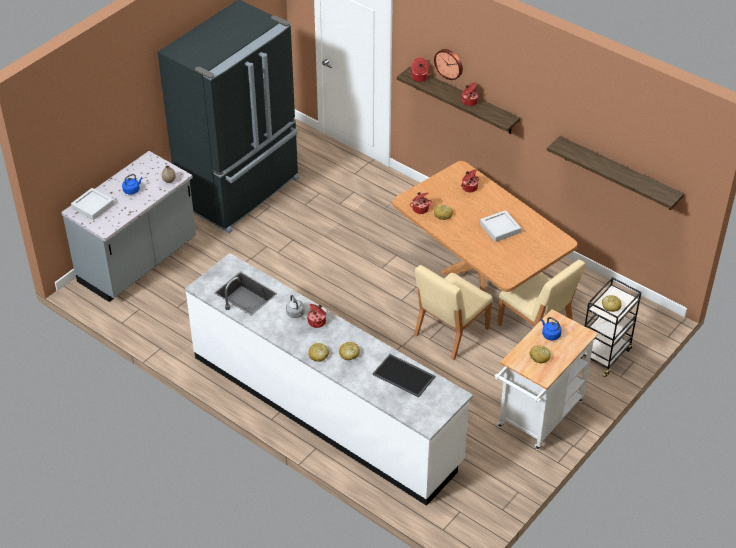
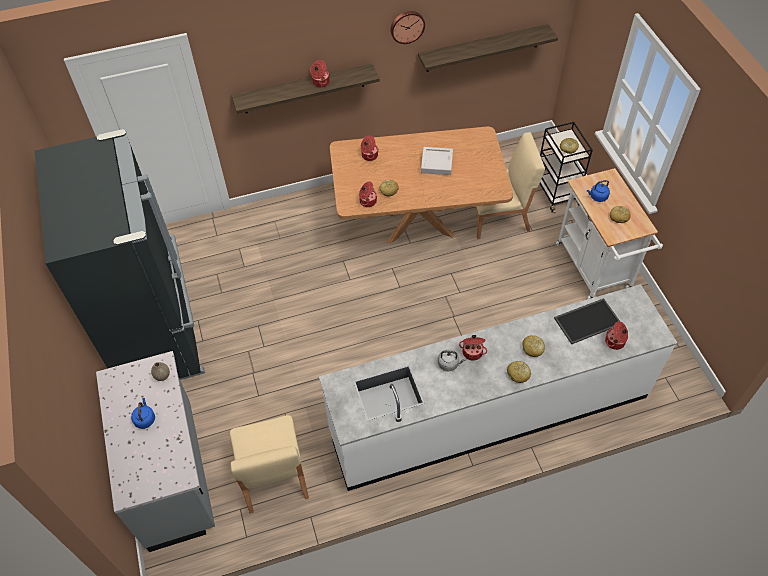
camera: 55 degrees left, 10 degrees up
grey tray [71,188,114,220] -> none
cooking pot [409,58,431,82] -> cooking pot moved to [605,321,628,350]
beige chair [414,265,493,360] -> beige chair moved to [230,415,309,514]
wall clock [434,49,463,80] -> wall clock moved to [390,11,425,44]

